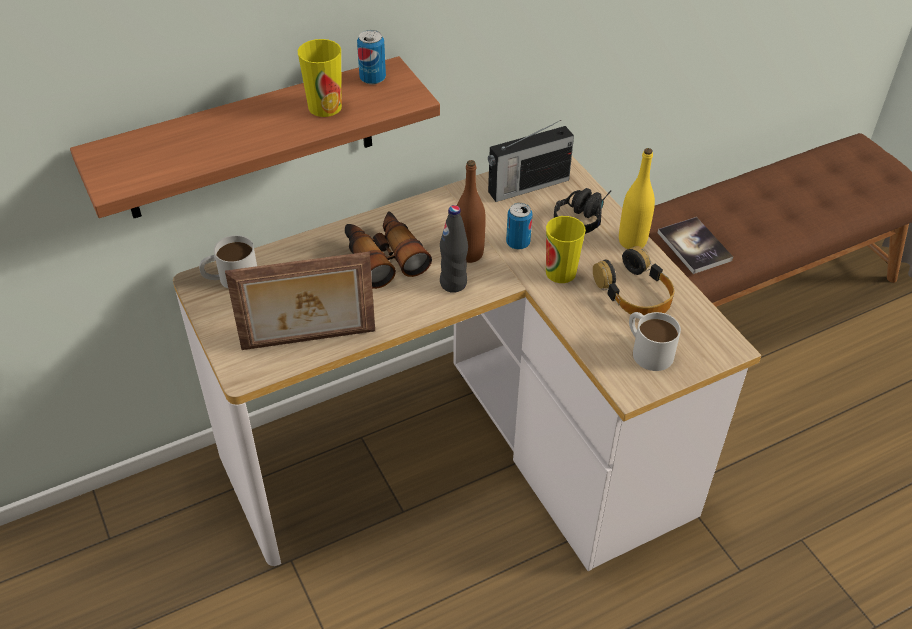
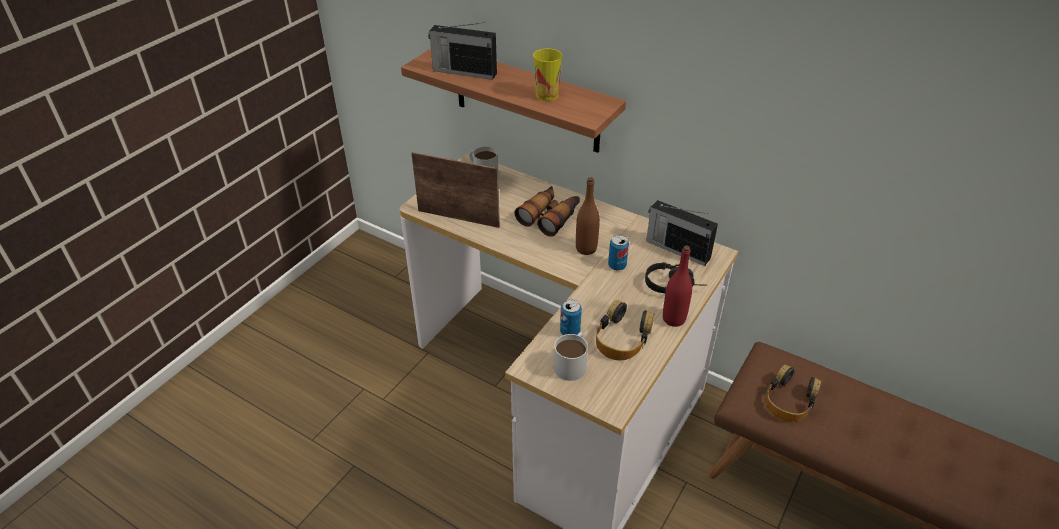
camera: 60 degrees right, 5 degrees down
picture frame [225,252,375,350] -> picture frame turned 150 degrees clockwise [411,152,500,228]
can [357,30,386,85] -> can moved to [560,299,582,335]
black bottle [440,205,468,293] -> none
cup [546,216,586,283] -> none
yellow bottle [619,148,655,249] -> red bottle [663,246,692,327]
book [658,217,733,274] -> headphones [766,364,821,422]
none -> radio [428,23,497,80]

